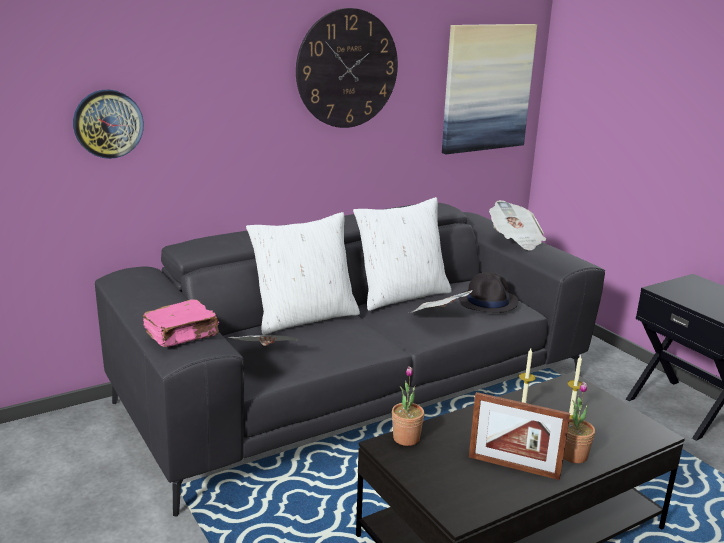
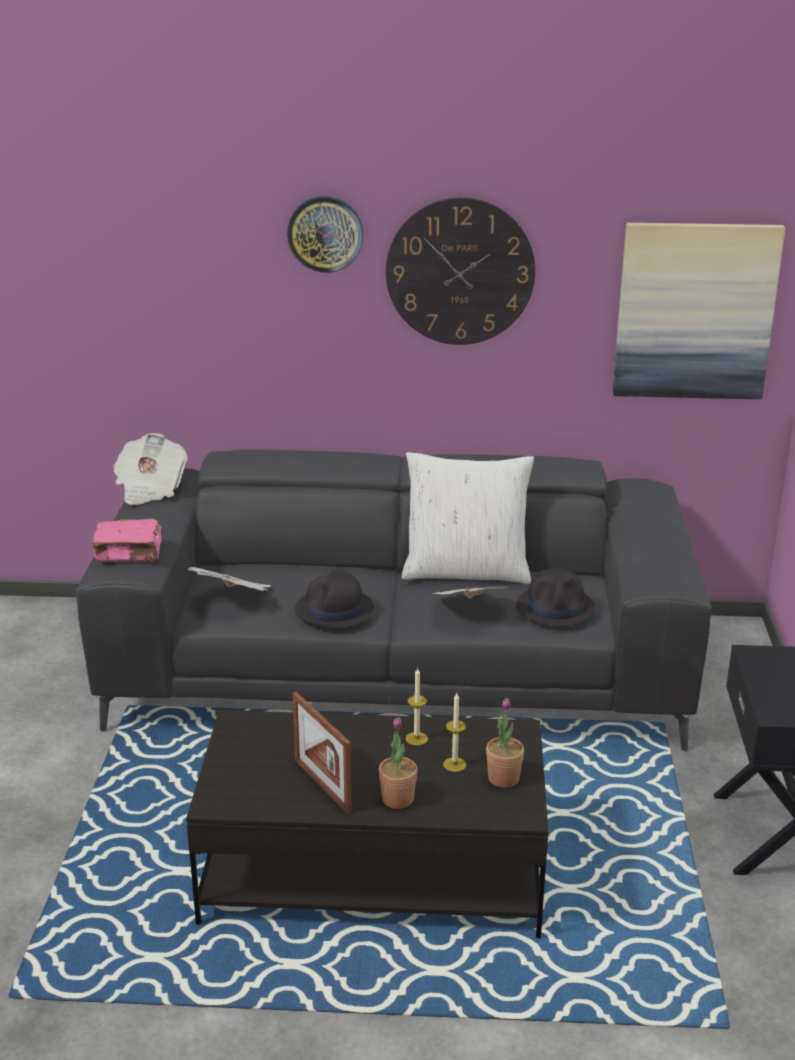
camera: 35 degrees right, 5 degrees up
wall clock [73,90,144,159] -> wall clock moved to [287,196,364,273]
white pillow [246,212,360,335] -> none
potted plant [392,366,424,446] -> potted plant moved to [486,698,524,788]
newspaper [489,200,546,251] -> newspaper moved to [113,433,188,505]
none -> black hat [295,570,374,628]

